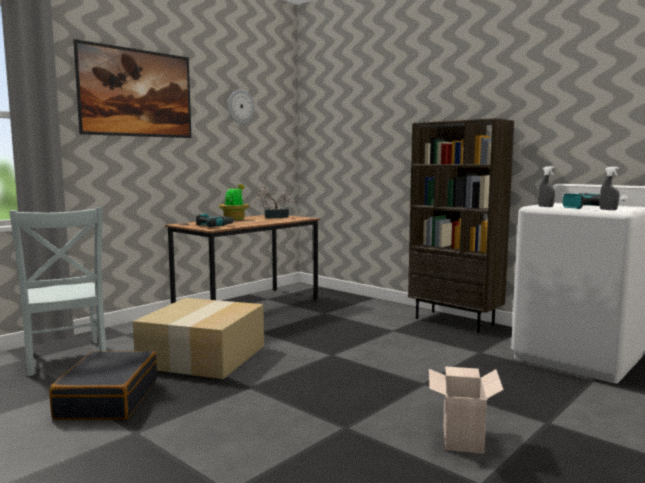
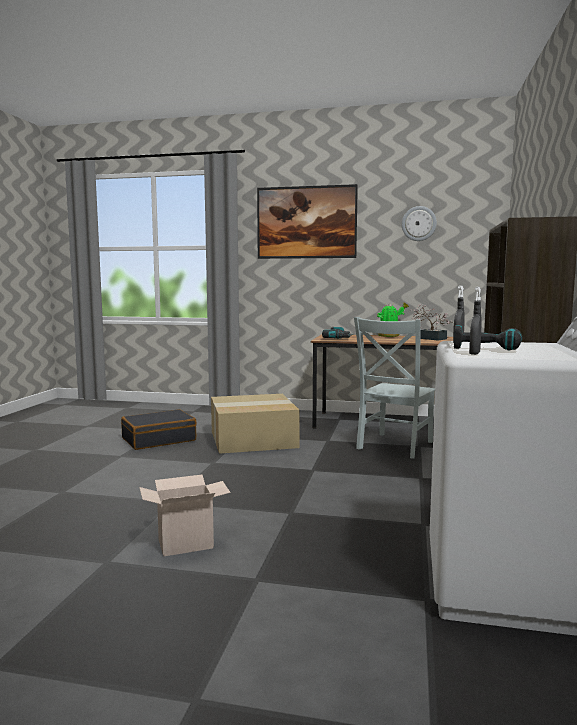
camera: 60 degrees right, 0 degrees up
grey chair [9,207,107,376] -> grey chair moved to [354,317,435,459]

